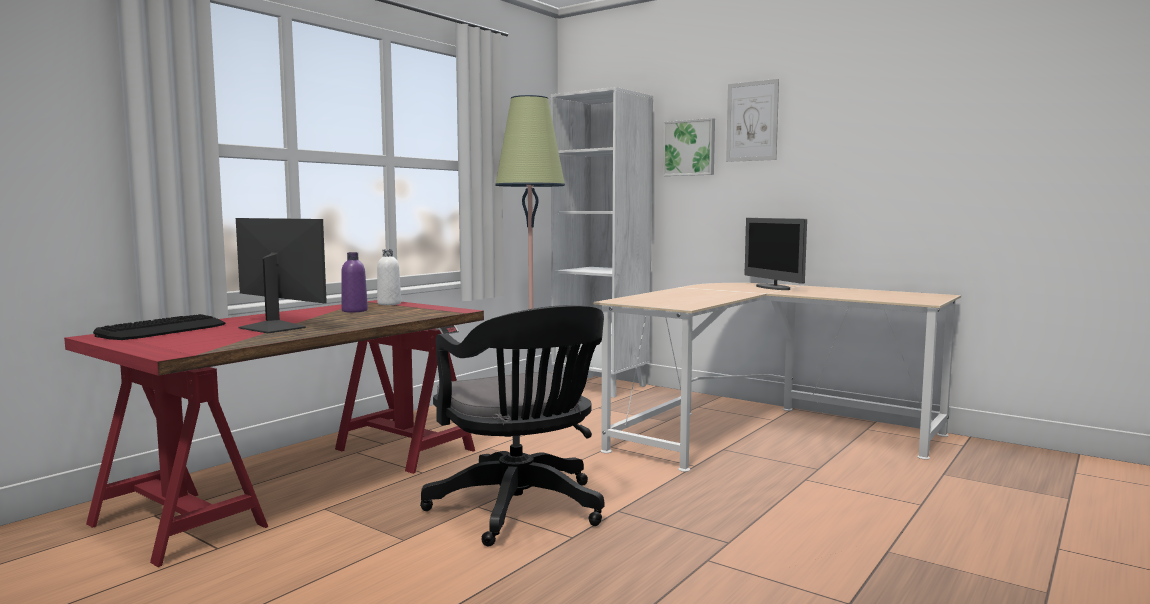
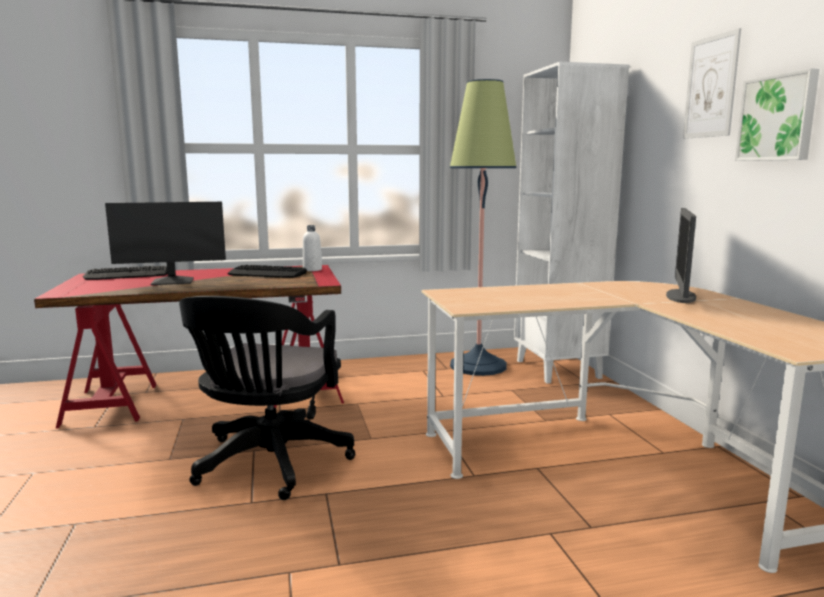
camera: 40 degrees right, 5 degrees up
monitor [236,218,327,333] -> monitor turned 90 degrees clockwise [105,202,226,285]
purple bottle [341,252,368,313] -> keyboard [228,265,307,278]
picture [663,118,715,176] -> picture moved to [735,68,820,161]

